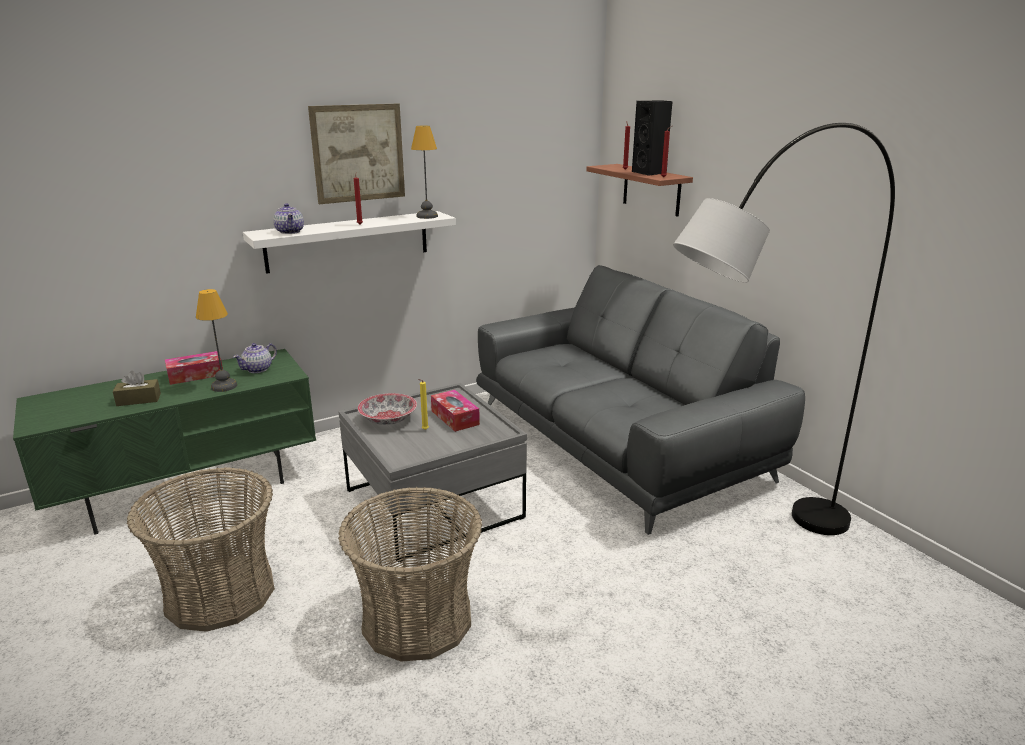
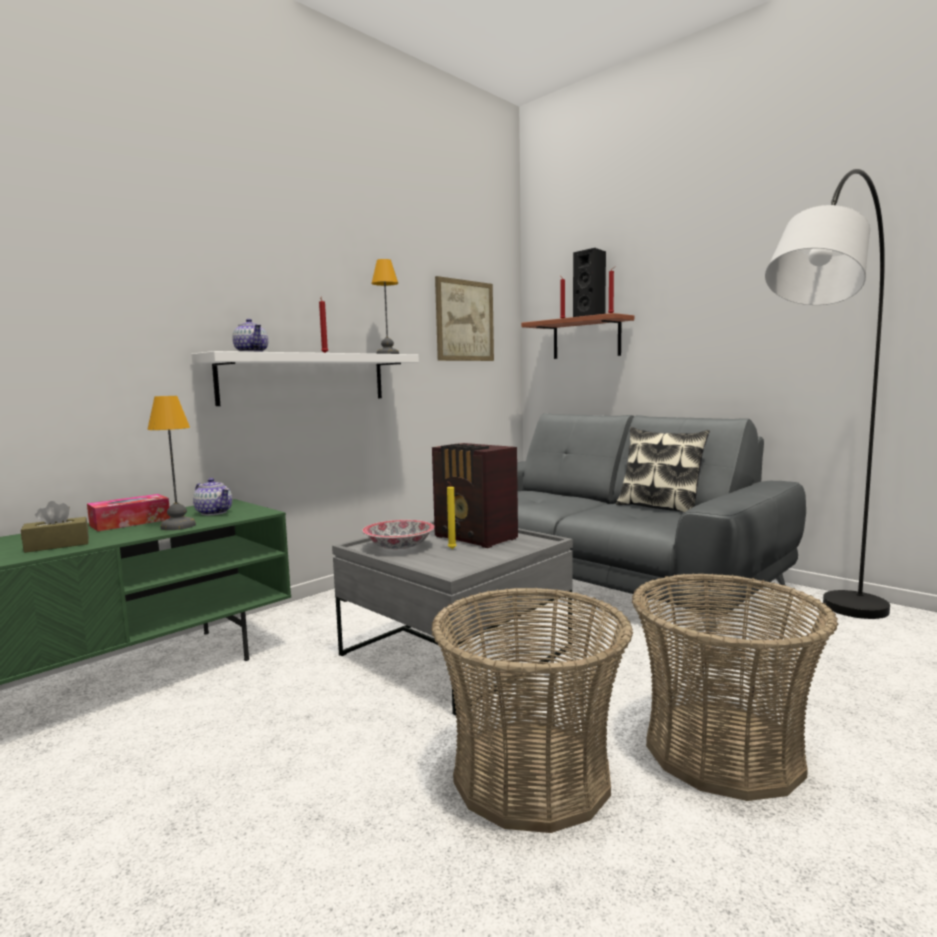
camera: 15 degrees left, 15 degrees down
basket [127,467,275,632] -> basket moved to [632,573,838,801]
teapot [233,343,277,373] -> teapot turned 75 degrees counterclockwise [193,478,232,515]
picture [308,104,405,204] -> picture moved to [435,276,494,361]
tissue box [431,390,480,432] -> radio [432,443,518,548]
none -> pillow [616,427,710,512]

